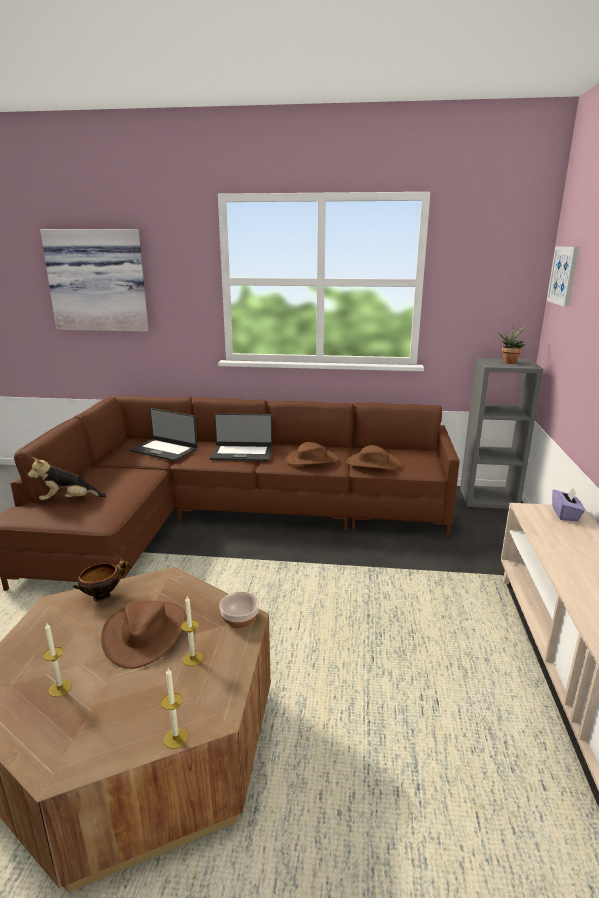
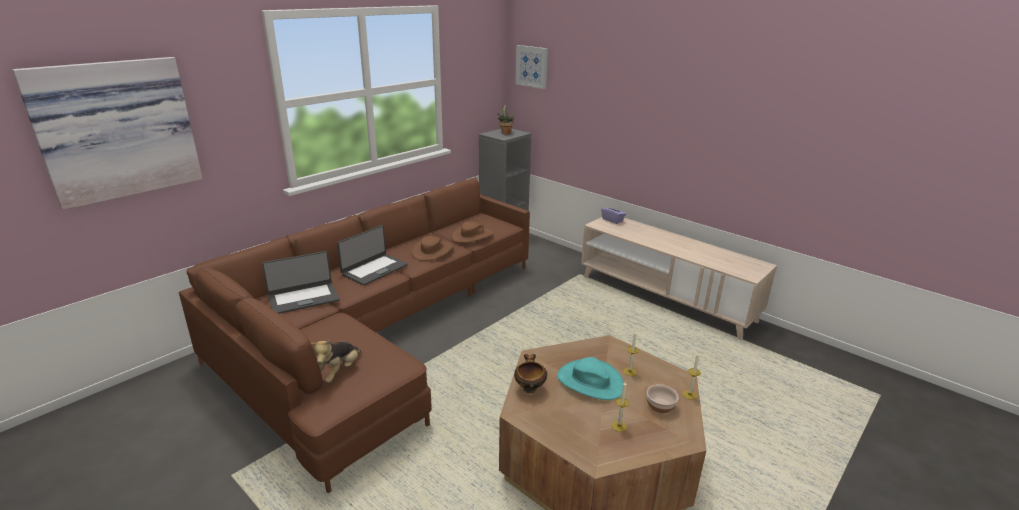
camera: 55 degrees left, 5 degrees up
brown hat [101,601,186,669] -> turquoise hat [557,357,624,400]
bowl [219,592,259,628] -> bowl moved to [647,384,679,413]

